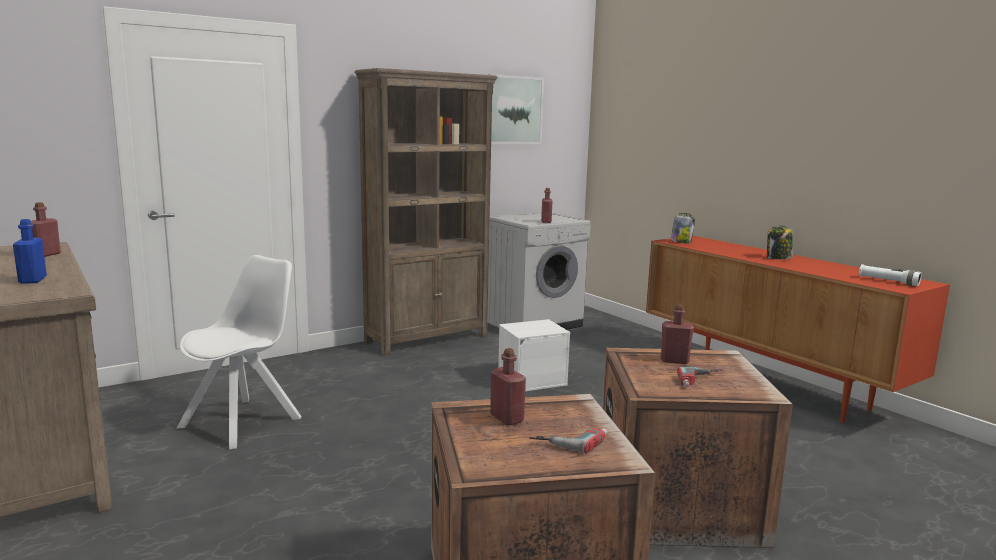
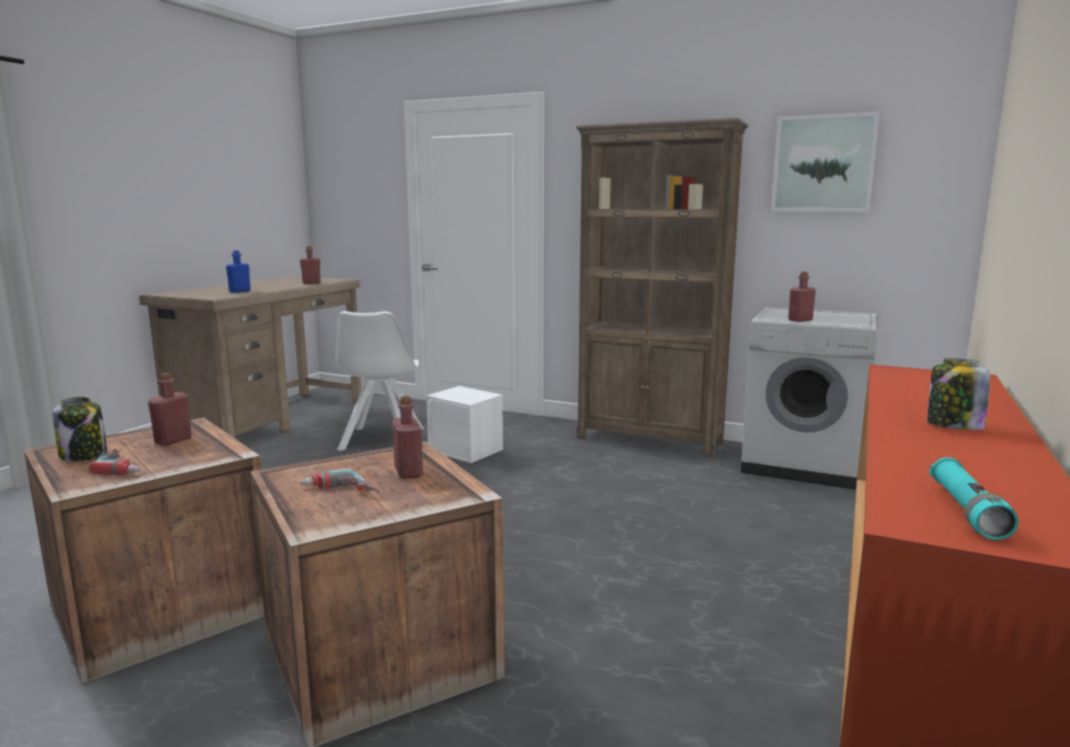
camera: 60 degrees right, 0 degrees up
white chair [176,255,301,449] -> white chair turned 90 degrees clockwise [335,311,424,451]
white storage box [498,319,570,391] -> white storage box moved to [425,386,503,463]
jar [671,213,695,243] -> jar moved to [52,397,107,461]
white flashlight [859,264,922,286] -> turquoise flashlight [929,457,1019,540]

